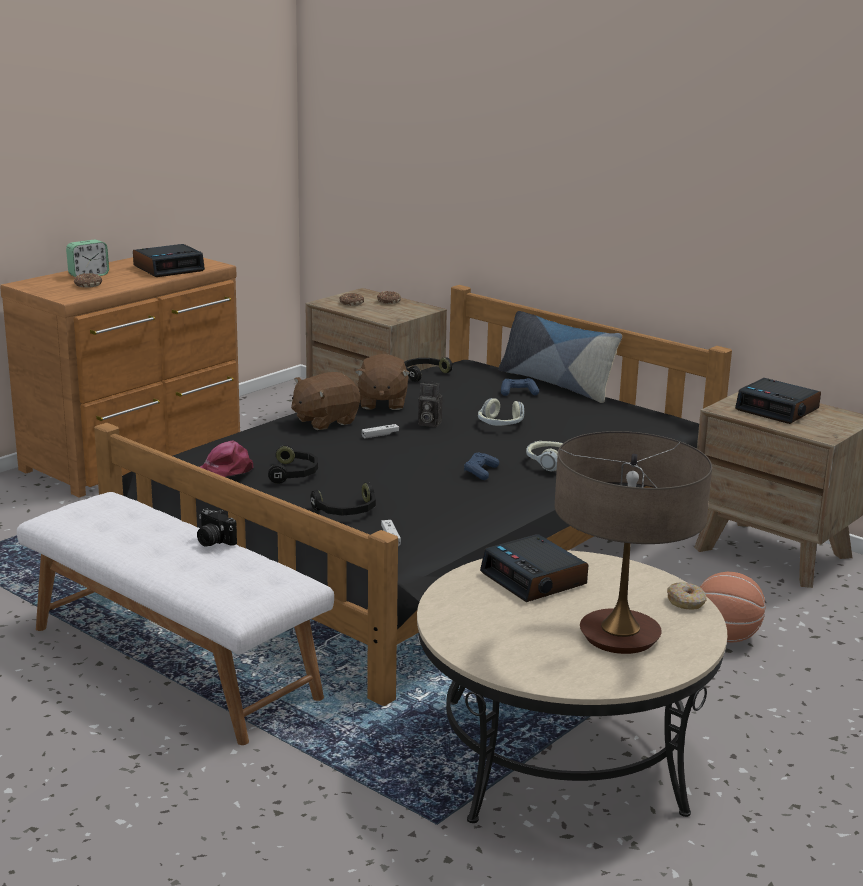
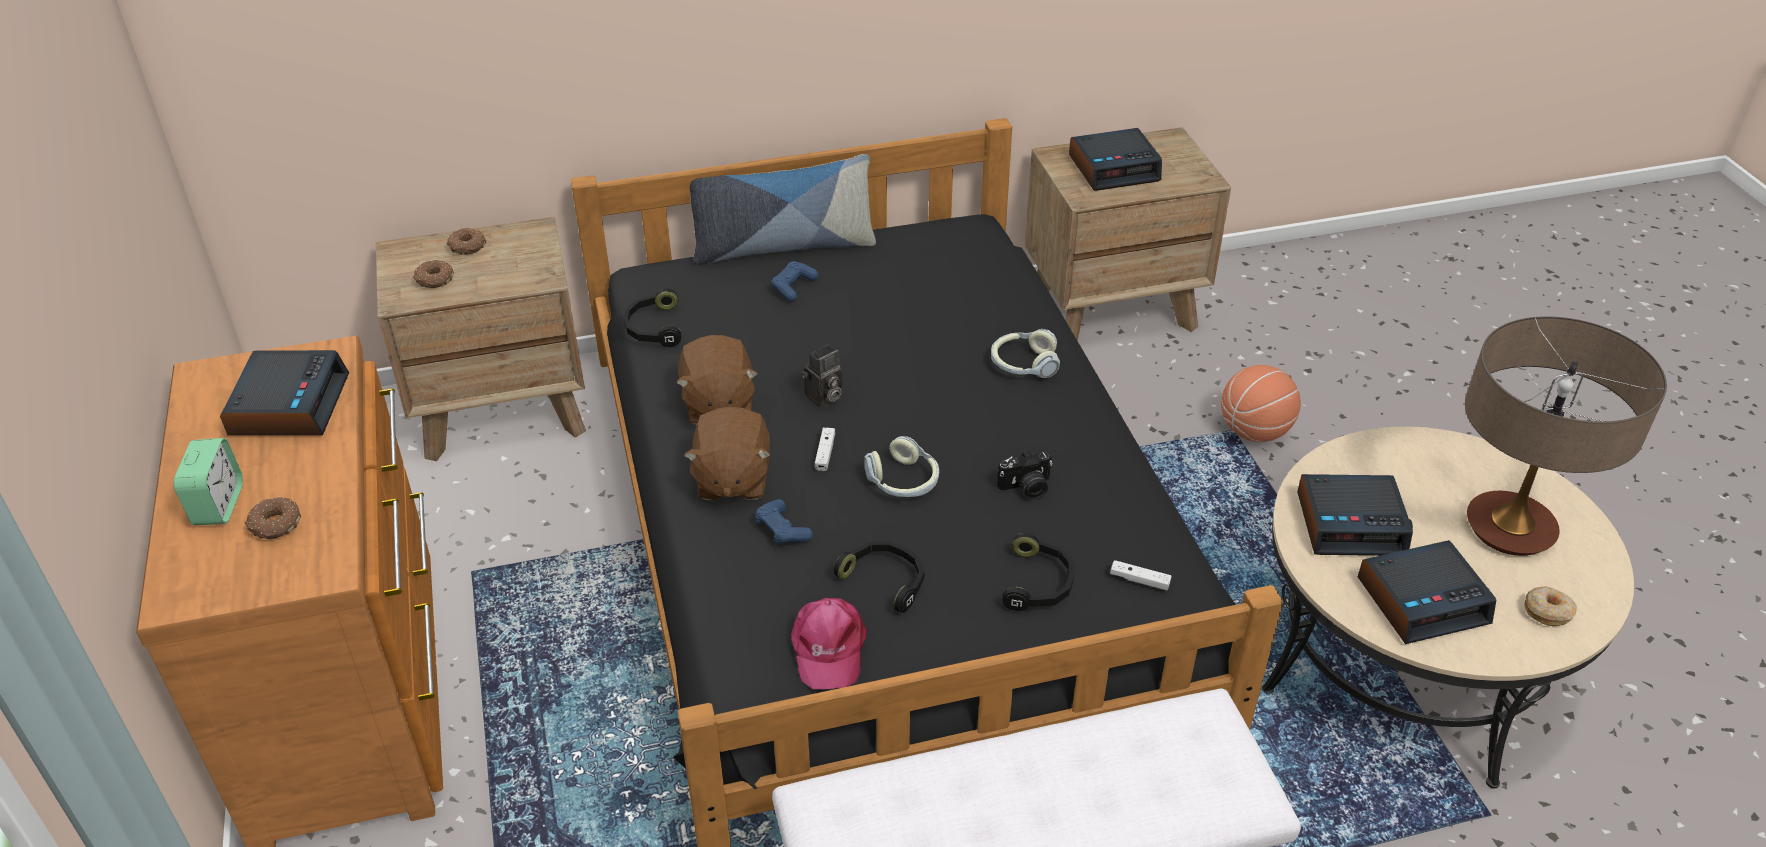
camera: 55 degrees left, 20 degrees up
camera [197,508,237,547] -> camera moved to [997,451,1053,500]
brown plush toy [355,354,410,410] -> brown plush toy turned 45 degrees clockwise [676,335,758,425]
blue game controller [464,452,499,480] -> blue game controller moved to [755,499,813,545]
headphones [478,398,524,426] -> headphones moved to [864,436,939,497]
donut [667,582,707,610] -> donut moved to [1524,586,1577,626]
none -> alarm clock [1358,540,1496,644]

